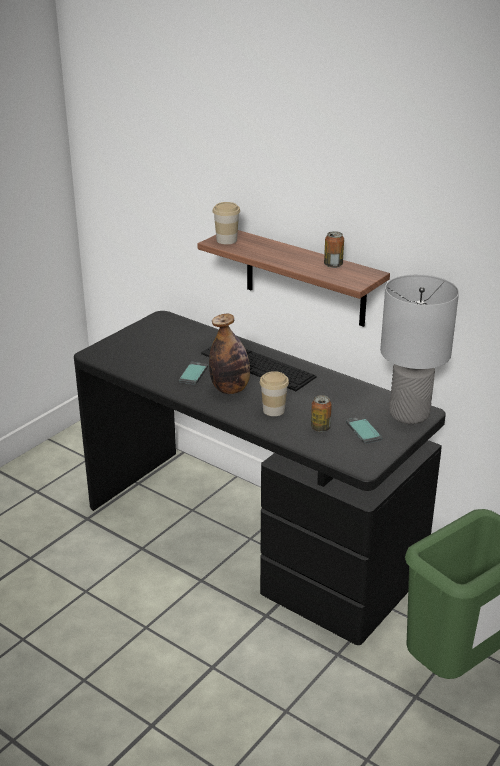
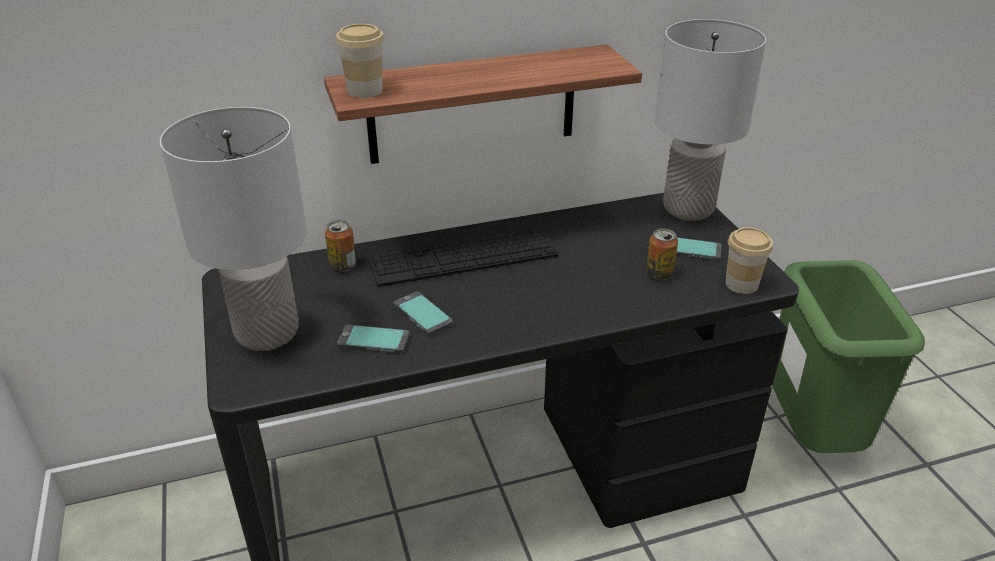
camera: 55 degrees left, 5 degrees up
bottle [209,314,250,394] -> none
cup [260,371,289,416] -> cup moved to [726,227,773,294]
can [324,231,344,268] -> can moved to [325,220,356,272]
none -> grey table lamp [160,107,307,351]
none -> phone [337,325,410,354]

